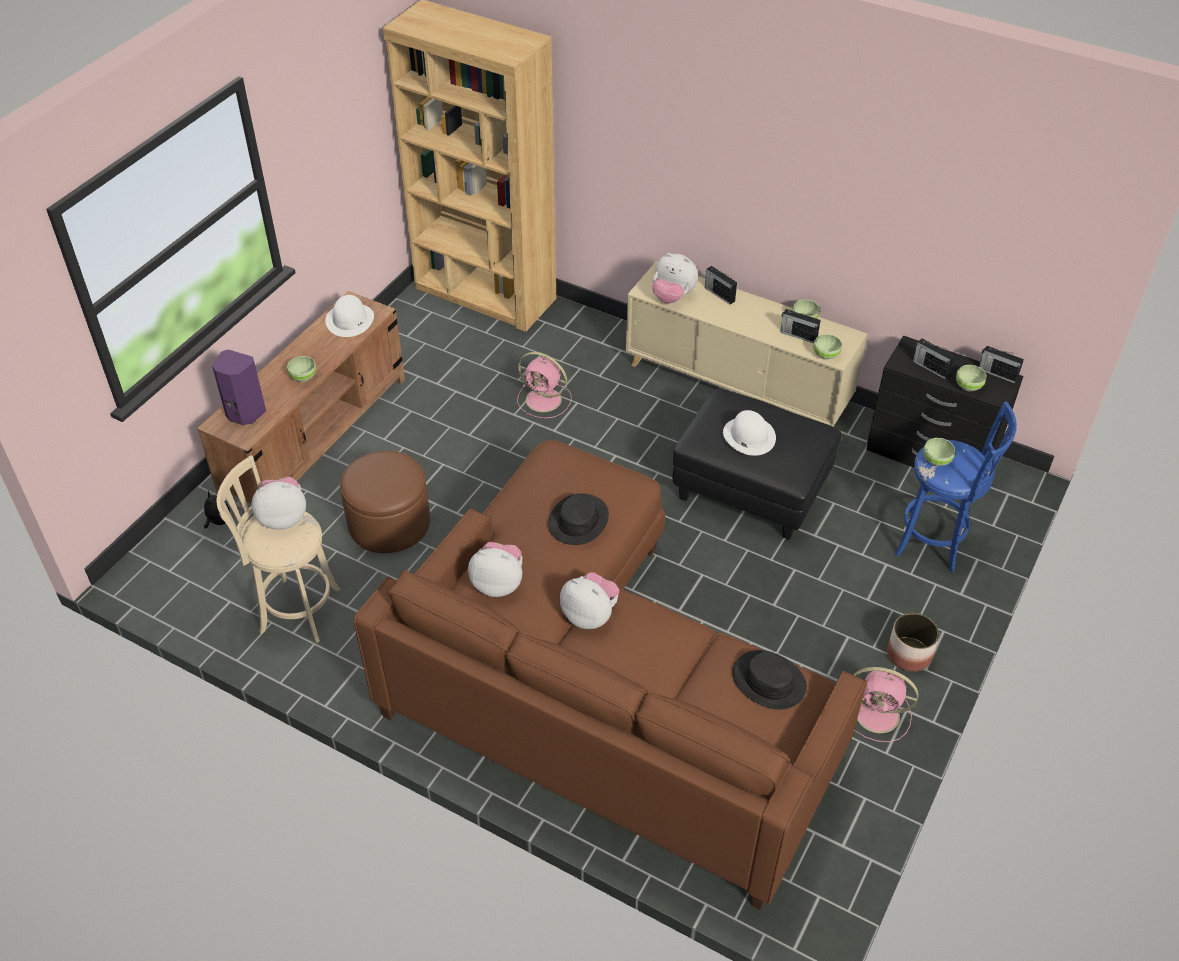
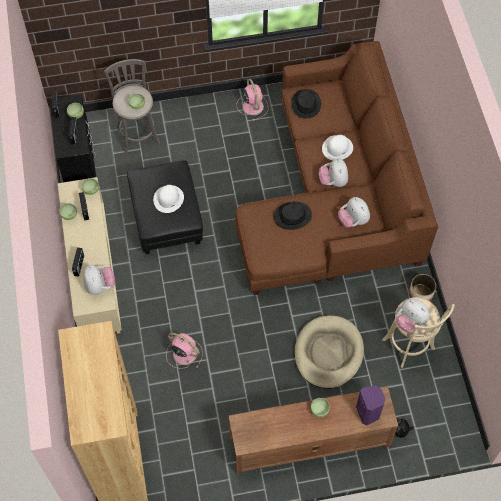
camera: 130 degrees left, 15 degrees up
white hat [325,295,374,337] -> white hat moved to [322,135,353,160]
brown ottoman [340,451,430,553] -> beige dog bed [294,315,364,389]
pink fan [517,352,572,418] -> pink fan turned 45 degrees counterclockwise [166,333,203,368]
planter [887,613,939,672] -> planter moved to [409,274,436,302]
blue stool [895,401,1017,573] -> grey stool [104,59,160,154]

